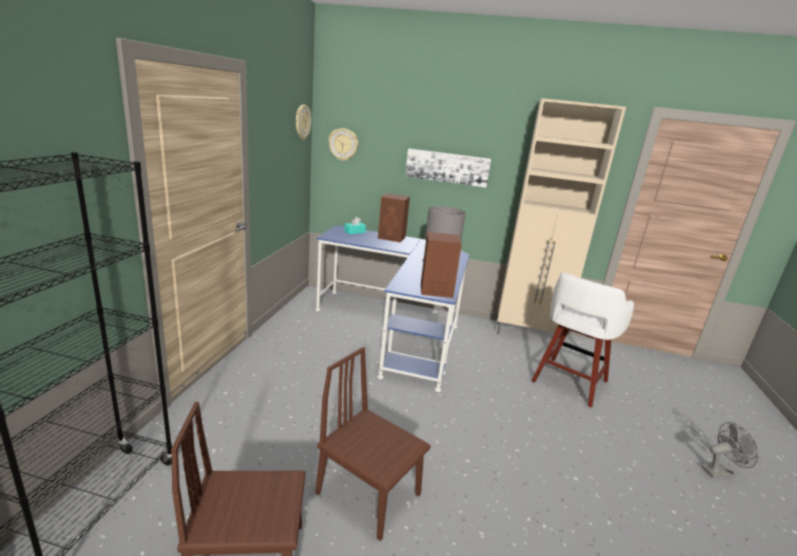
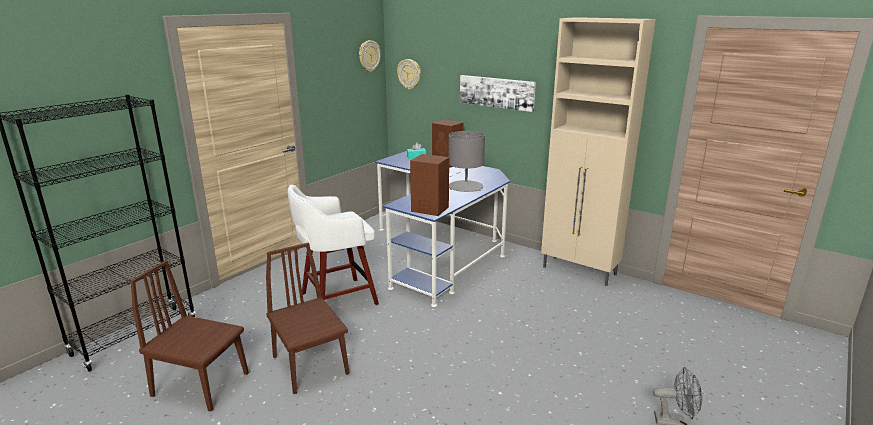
camera: 25 degrees right, 0 degrees up
white stool [532,273,634,408] -> white stool moved to [288,185,379,305]

